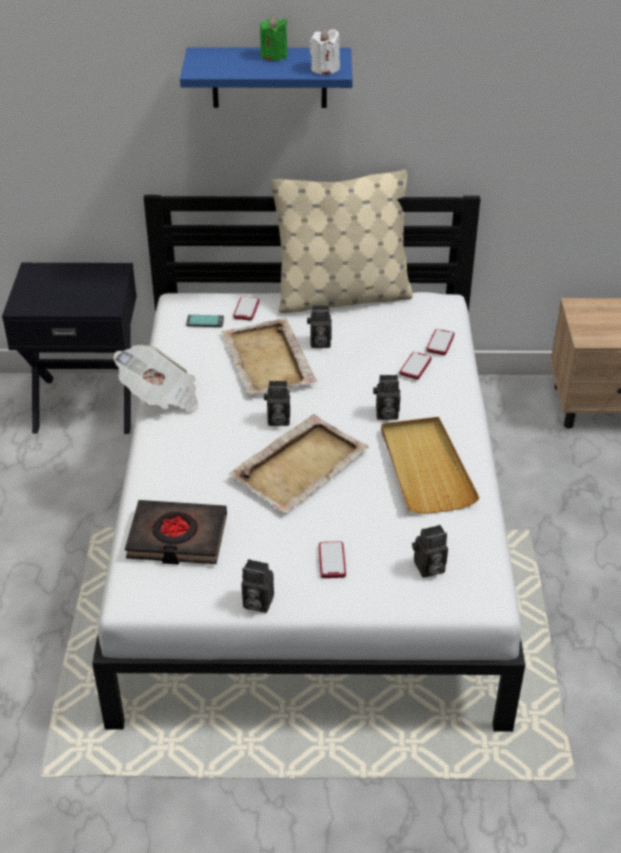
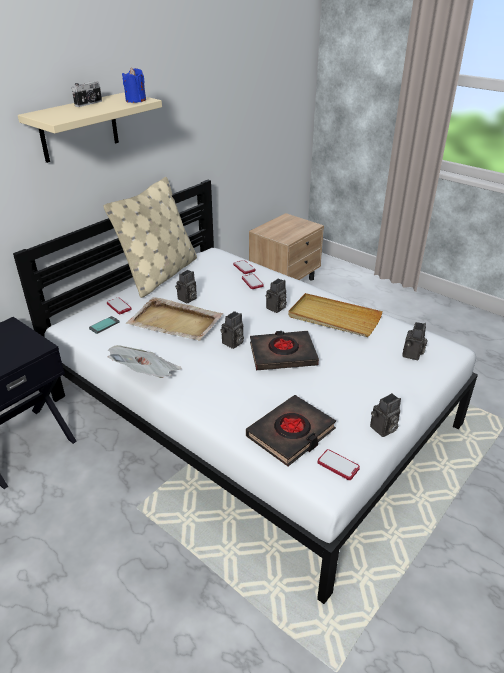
camera: 50 degrees left, 5 degrees down
blue shelf [180,47,353,108] -> beige shelf [18,92,162,163]
beige tray [229,414,369,514] -> black book [250,331,319,370]
green candle [260,16,288,61] -> camera [72,81,102,107]
white candle [309,28,340,75] -> blue candle [122,67,146,103]
phone [319,541,346,578] -> phone moved to [318,449,360,480]

